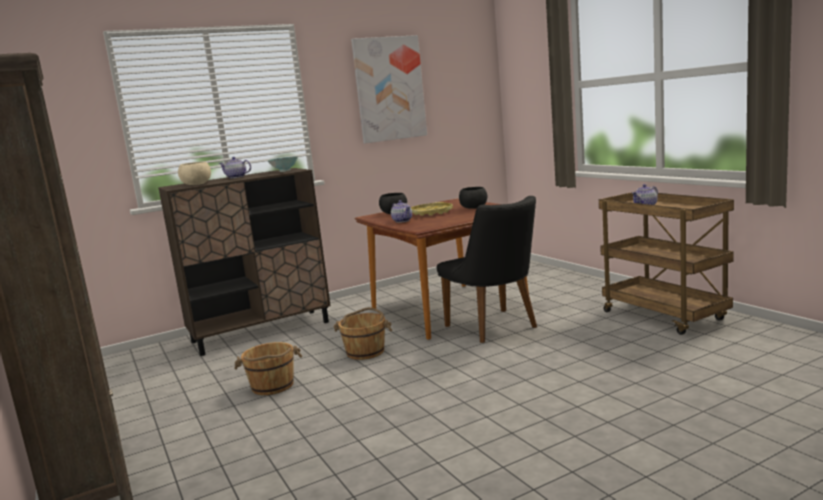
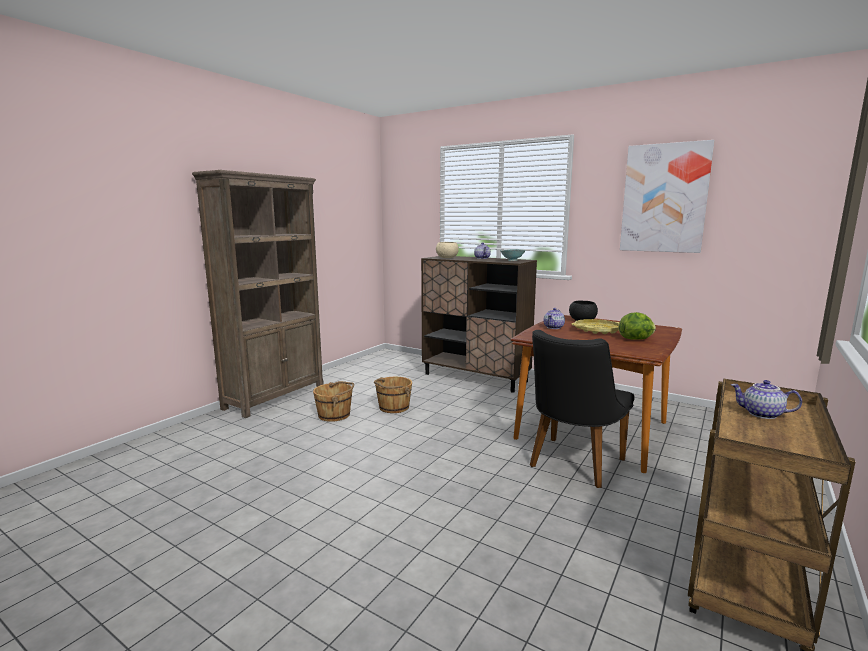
camera: 60 degrees right, 0 degrees up
brown bucket [333,307,392,360] -> brown bucket moved to [313,381,354,422]
black bowl [459,187,487,209] -> lettuce [619,312,656,340]

